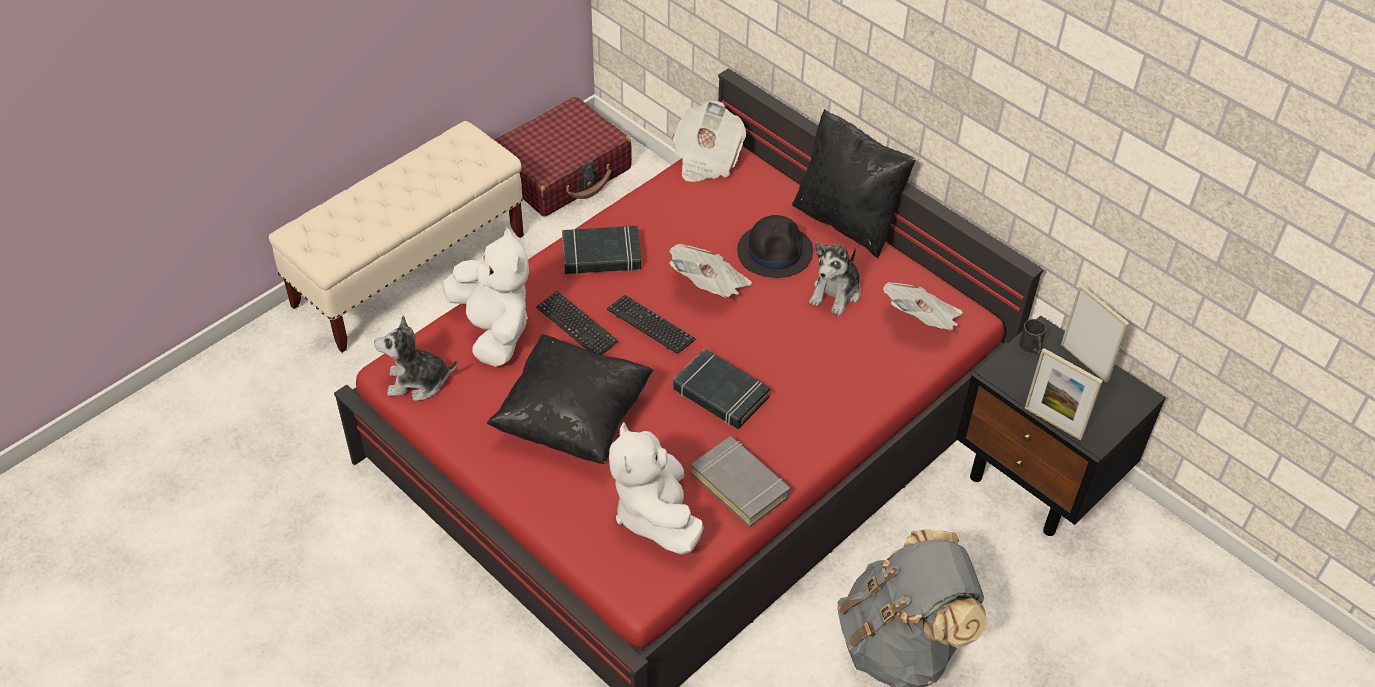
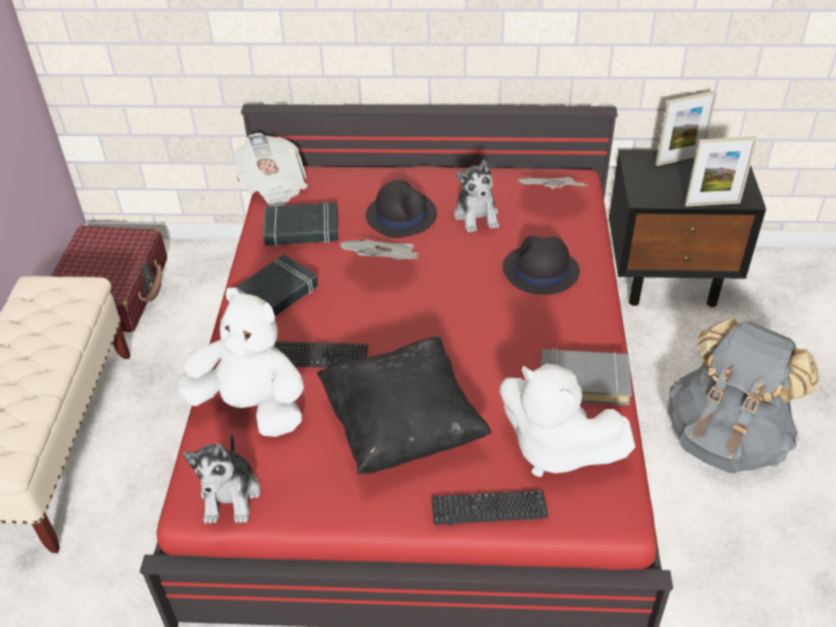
camera: 40 degrees left, 5 degrees down
plush toy [374,316,458,401] -> plush toy turned 45 degrees counterclockwise [183,433,260,524]
keyboard [607,295,696,354] -> keyboard moved to [431,490,549,526]
black book [673,349,770,429] -> black book moved to [263,202,338,246]
black pillow [792,109,916,258] -> none
black mug [1019,319,1046,355] -> none
picture frame [1061,285,1129,383] -> picture frame turned 150 degrees clockwise [656,90,717,166]
none -> black hat [503,236,580,295]

